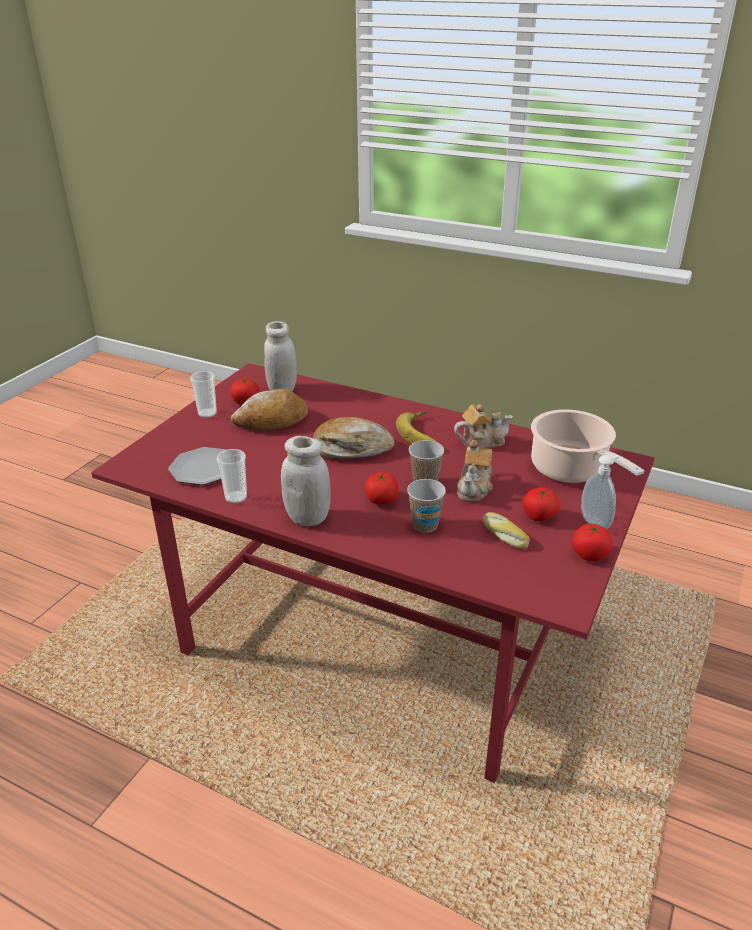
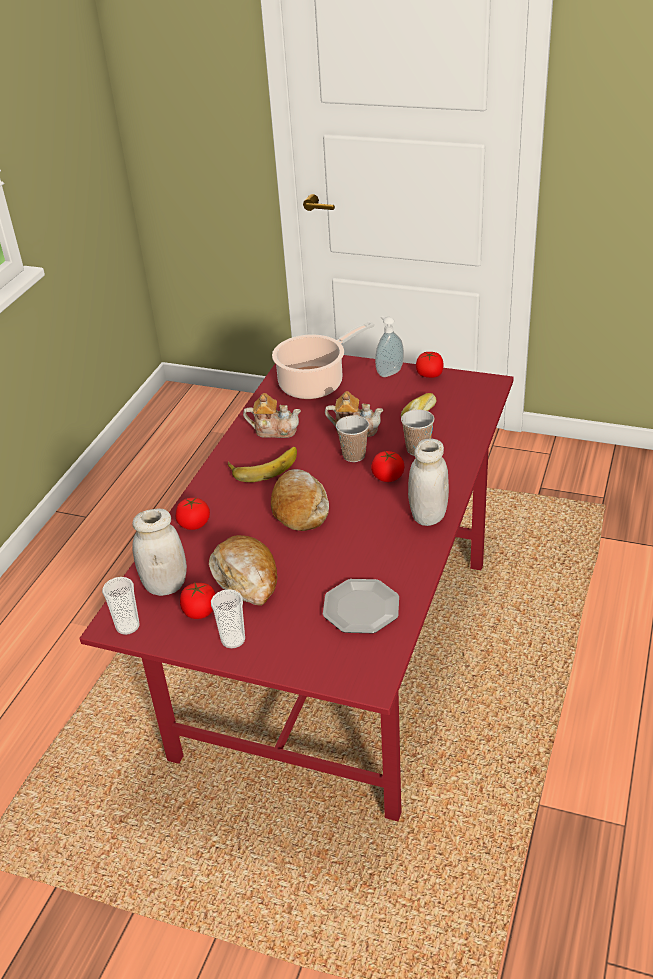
camera: 95 degrees left, 5 degrees up
cup [217,449,247,504] -> cup moved to [102,577,139,635]
teapot [454,404,513,448] -> teapot turned 120 degrees clockwise [243,393,301,438]
tomato [523,487,560,521] -> tomato moved to [175,498,210,530]

